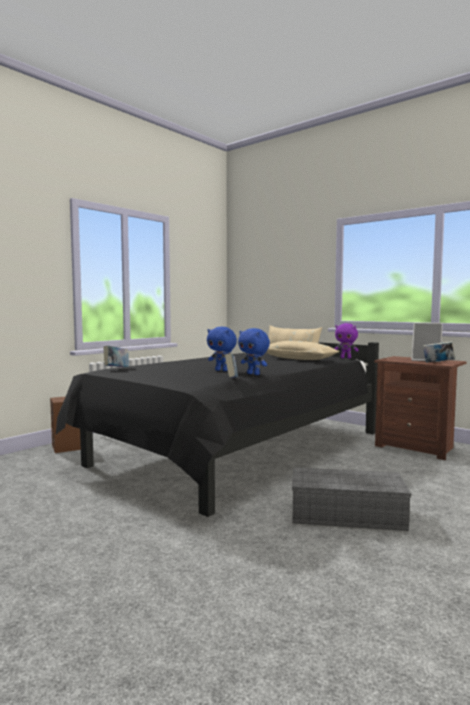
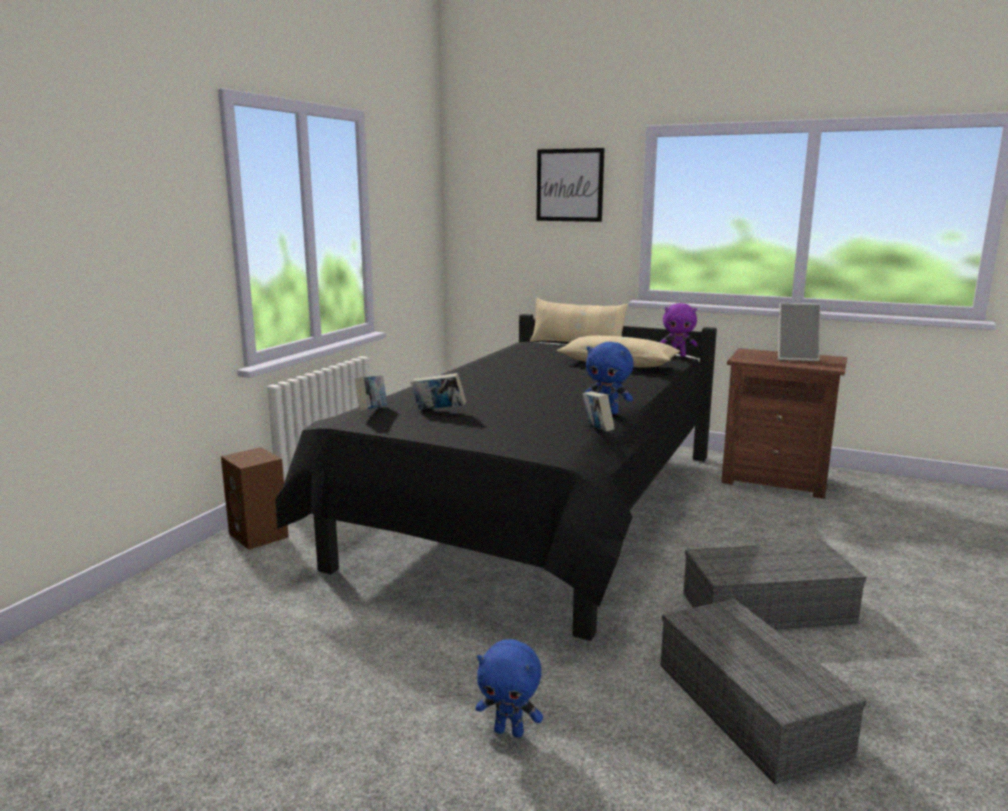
camera: 15 degrees left, 10 degrees up
blue plush toy [207,327,237,371] -> blue plush toy moved to [476,639,543,738]
book [423,341,456,363] -> book moved to [411,373,466,410]
none -> picture [536,148,605,222]
none -> grey storage box [661,599,867,785]

